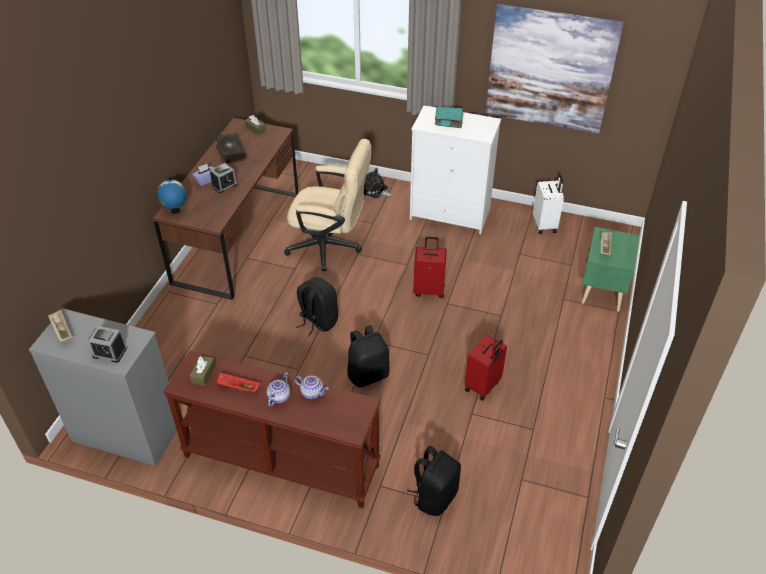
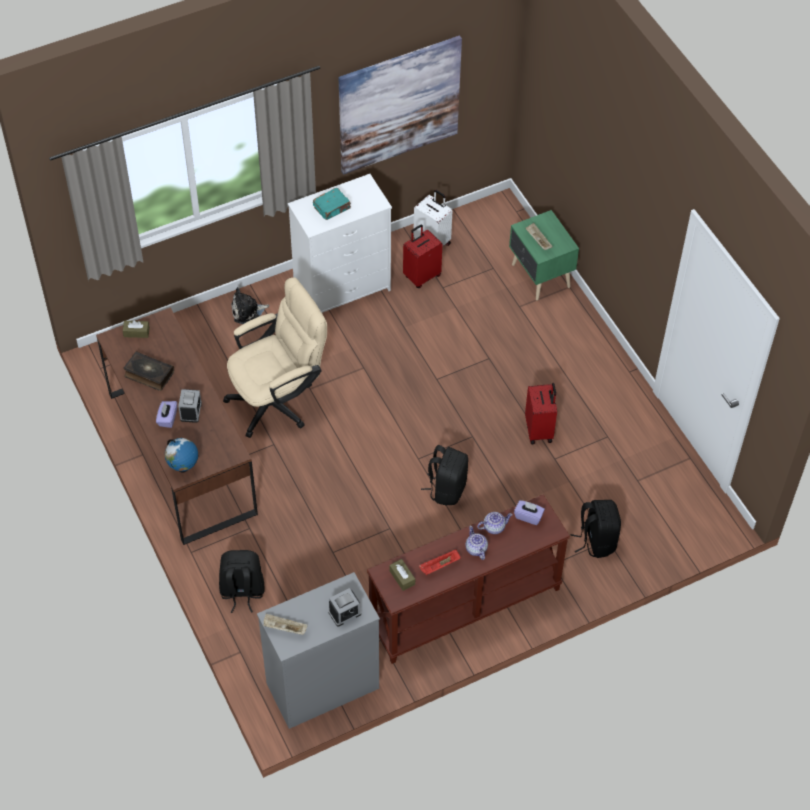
camera: 45 degrees left, 10 degrees up
black backpack [296,277,338,337] -> black backpack moved to [219,550,265,613]
red suitcase [413,237,447,298] -> red suitcase moved to [403,224,442,288]
none -> purple tissue box [514,500,545,525]

